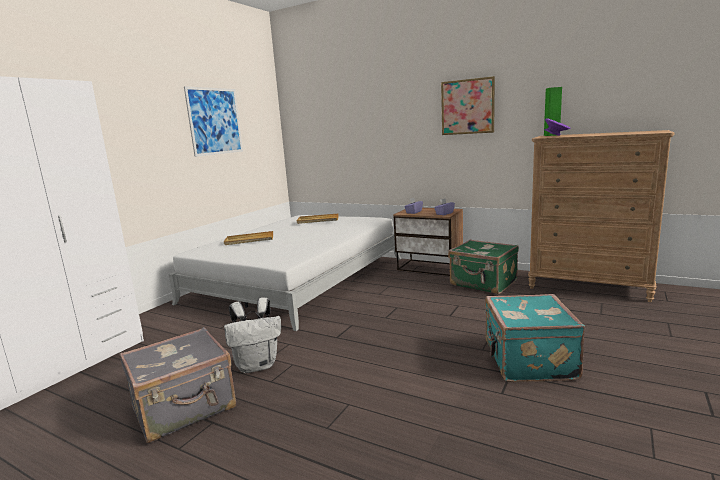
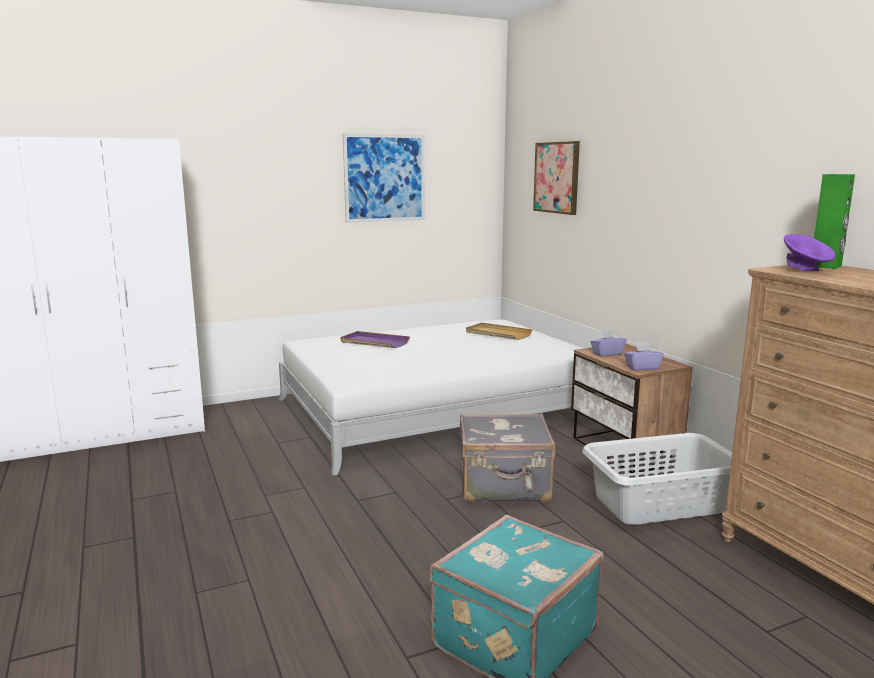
camera: 35 degrees right, 0 degrees up
grey suitcase [119,327,236,443] -> grey suitcase moved to [460,413,555,502]
beige tray [224,231,273,245] -> purple tray [340,331,410,348]
white backpack [224,297,281,373] -> none
picture [441,76,495,135] -> picture moved to [533,141,580,215]
green suitcase [448,239,519,294] -> grey laundry basket [582,433,732,525]

